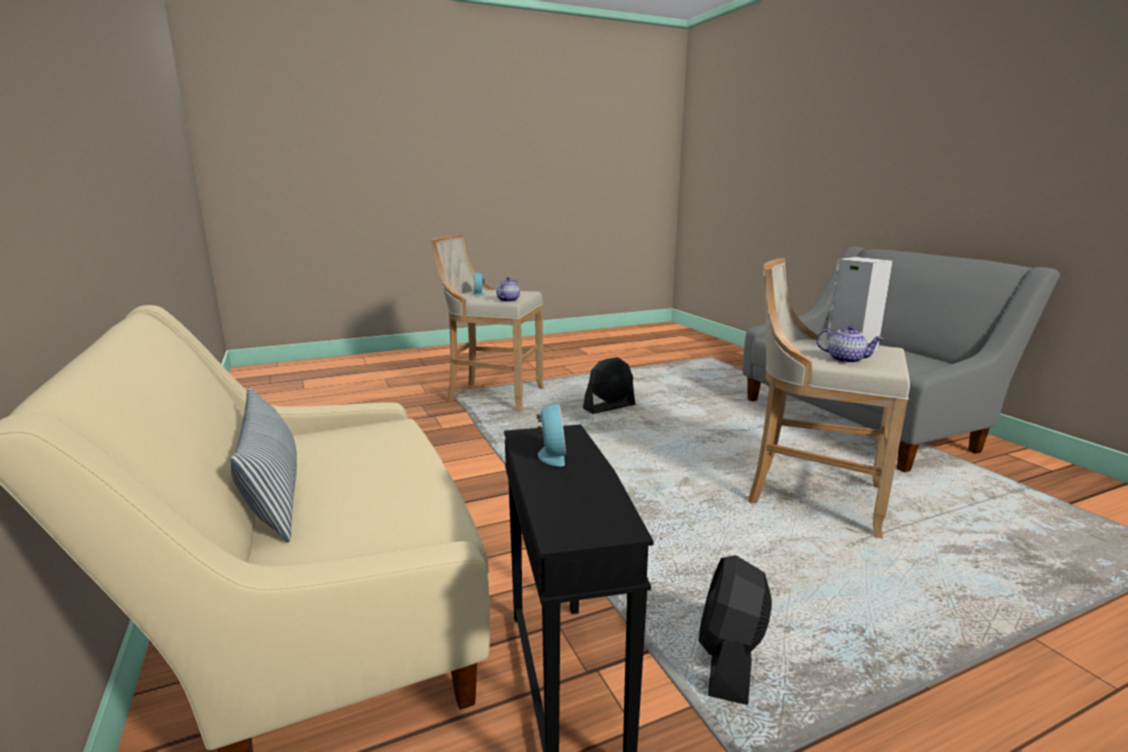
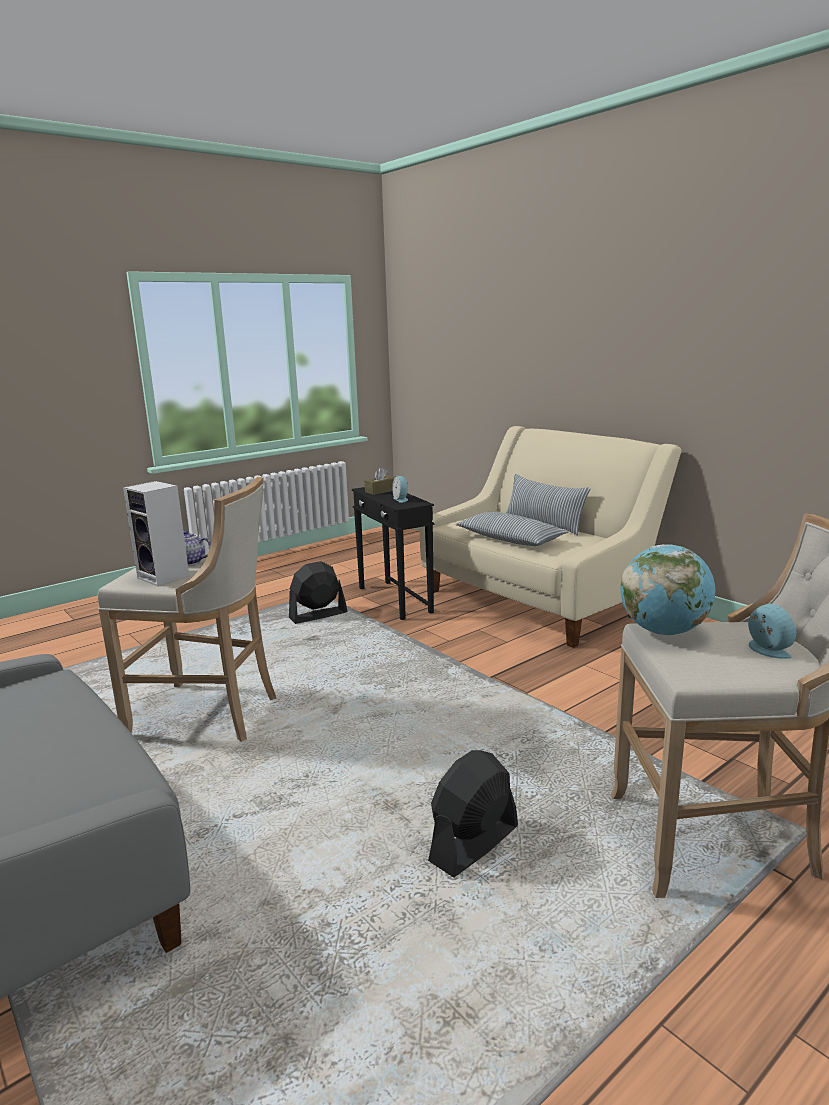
camera: 165 degrees right, 0 degrees up
teapot [496,277,520,302] -> globe [620,544,715,635]
black fan [698,555,772,705] -> black fan turned 120 degrees counterclockwise [289,561,348,624]
none -> brown tissue box [365,467,394,495]
none -> pillow [456,512,569,546]

